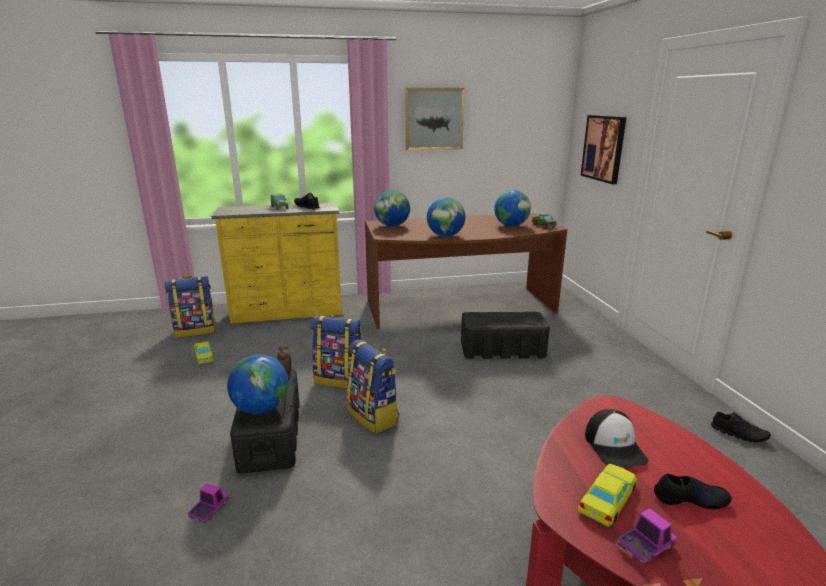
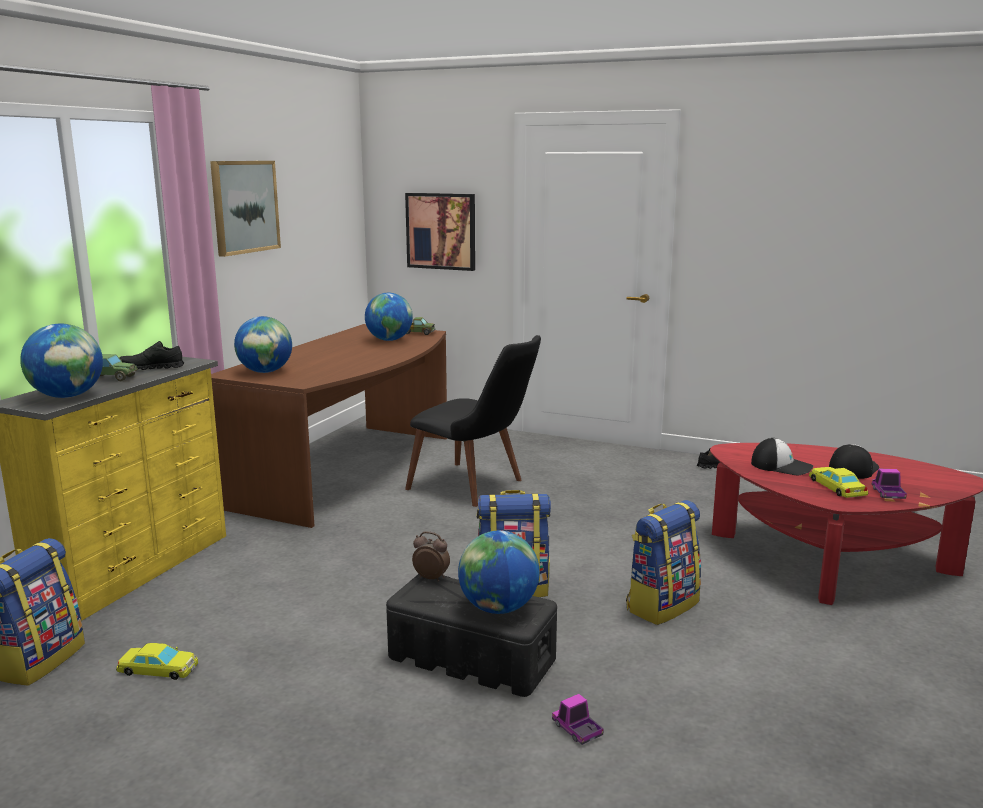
camera: 55 degrees left, 5 degrees down
backpack [311,314,362,388] -> backpack moved to [626,500,701,625]
globe [427,197,465,237] -> globe moved to [20,324,103,398]
black storage box [461,312,550,359] -> black chair [405,335,541,507]
black shoe [654,473,732,509] -> cap [829,444,879,479]

